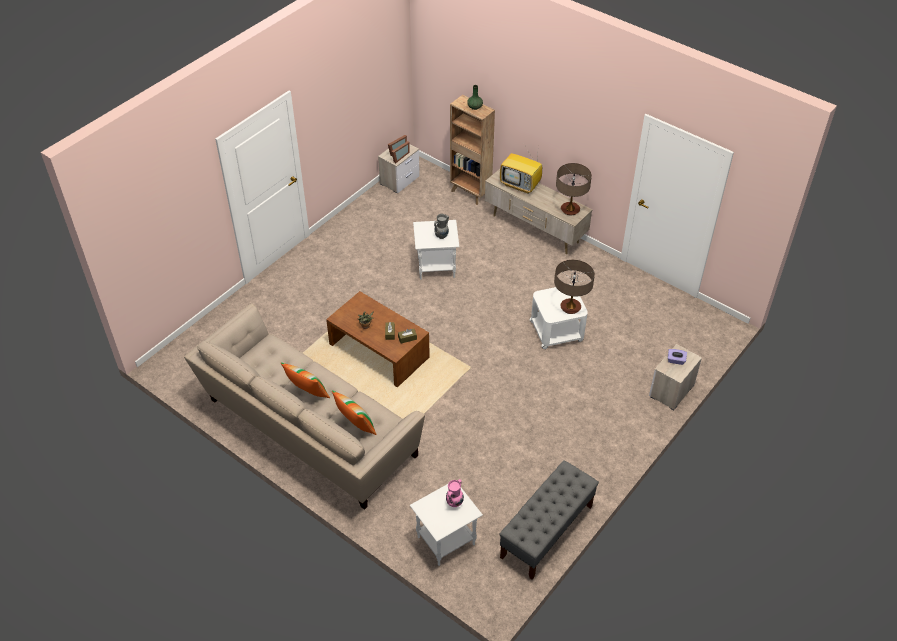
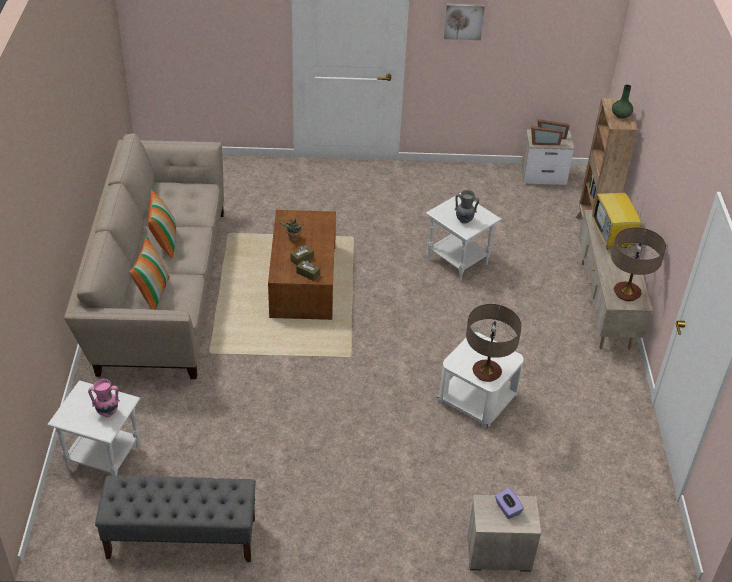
camera: 50 degrees right, 5 degrees down
none -> picture [444,4,485,40]

